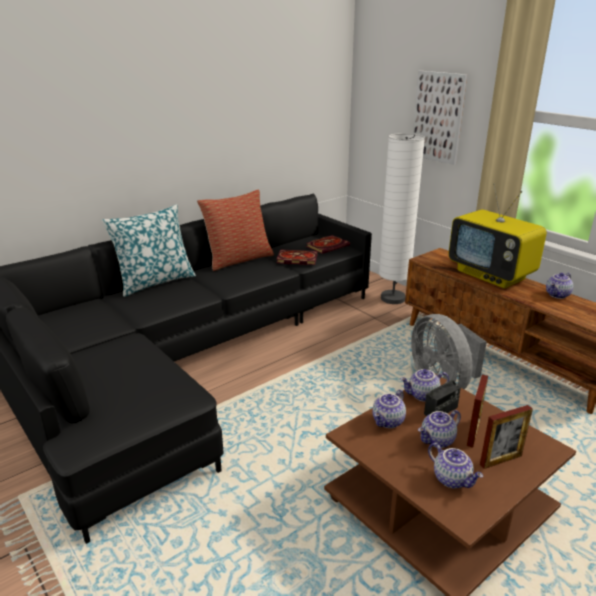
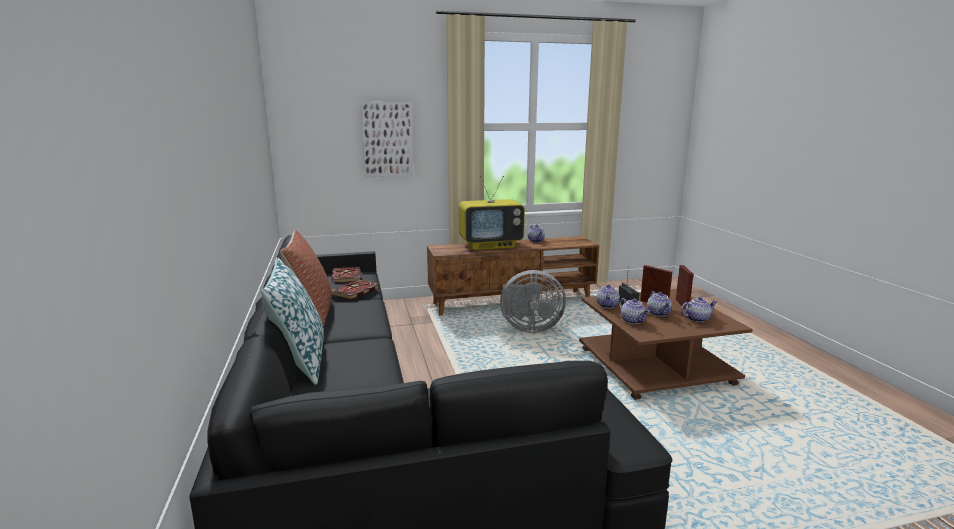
camera: 65 degrees left, 10 degrees down
white floor lamp [379,133,425,304] -> none

